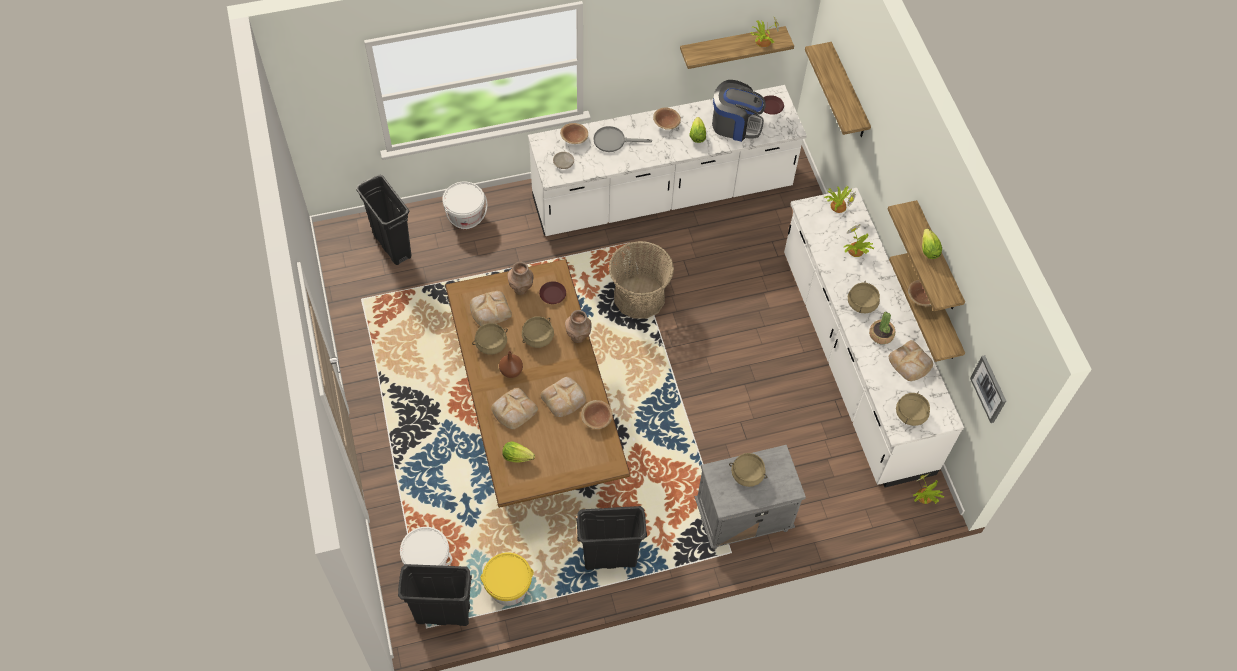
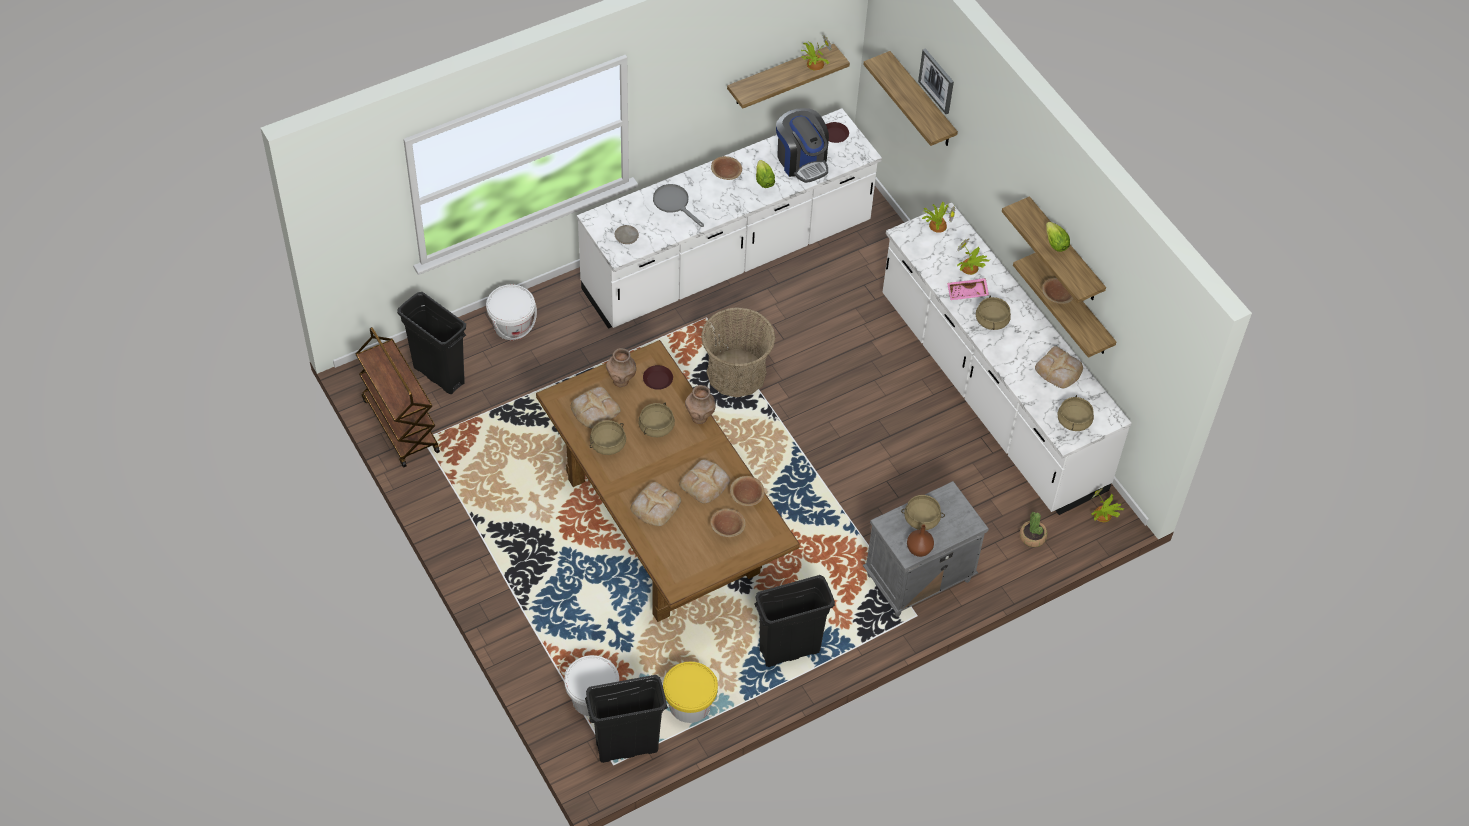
camera: 15 degrees left, 5 degrees down
brown vase [499,351,523,378] -> brown vase moved to [907,524,934,557]
lettuce [502,441,535,462] -> none
brown bowl [560,123,588,144] -> brown bowl moved to [710,509,746,537]
grey frying pan [593,126,652,152] -> grey frying pan turned 60 degrees clockwise [653,184,704,227]
coffee machine [712,80,766,142] -> coffee machine turned 60 degrees clockwise [776,108,829,183]
potted plant [869,312,895,344] -> potted plant moved to [1019,512,1047,547]
picture [970,355,1006,423] -> picture moved to [918,49,954,114]
none -> brown cart [355,327,440,467]
none -> pink tray [947,278,989,300]

